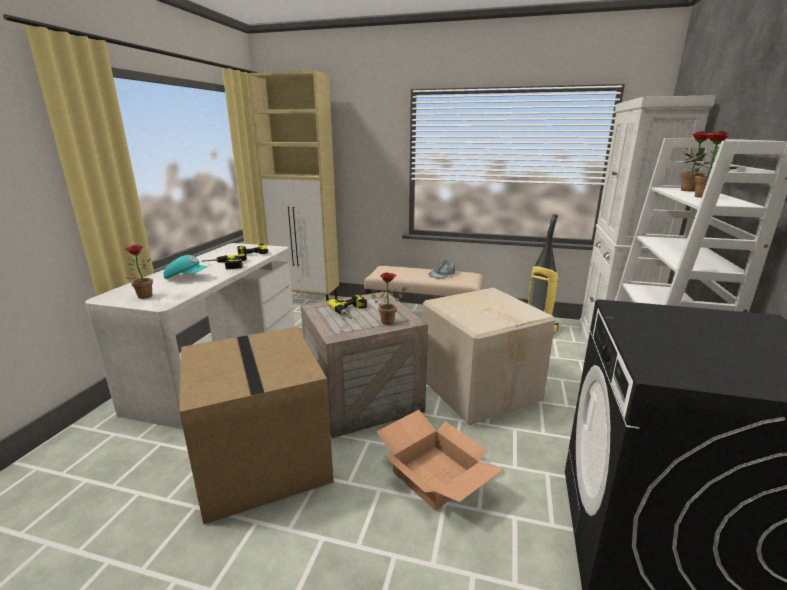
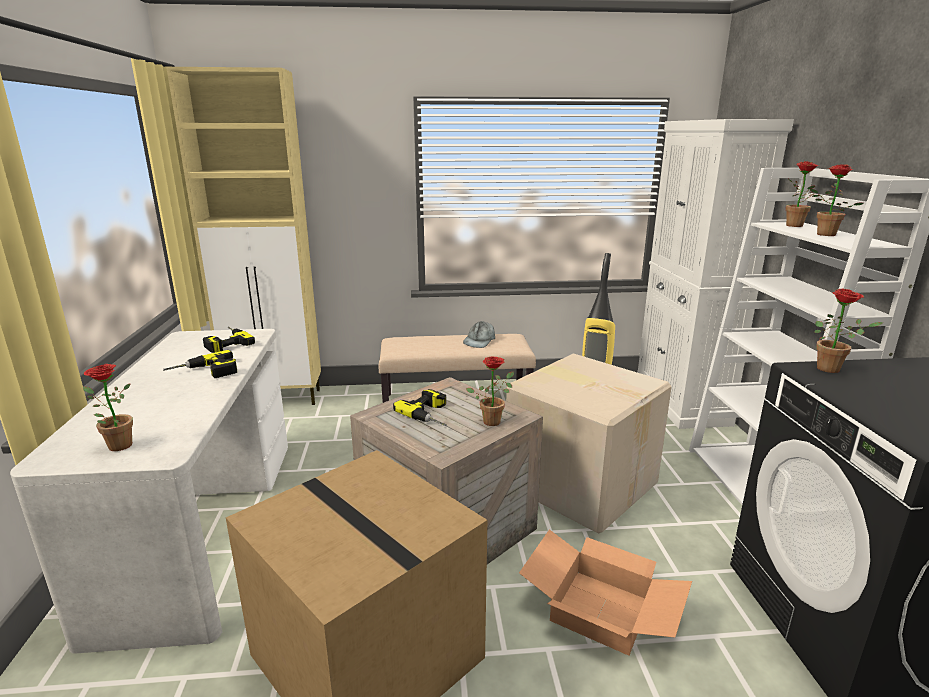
camera: 20 degrees left, 0 degrees up
turquoise cap [164,255,207,279] -> none
none -> potted plant [814,289,883,373]

